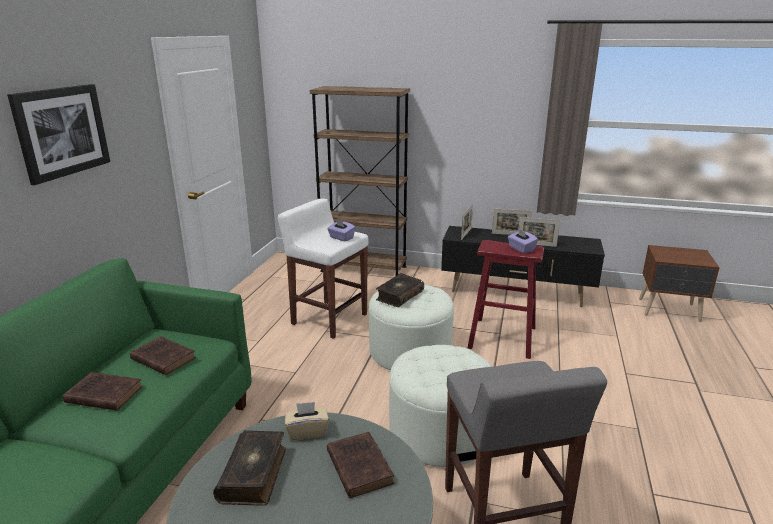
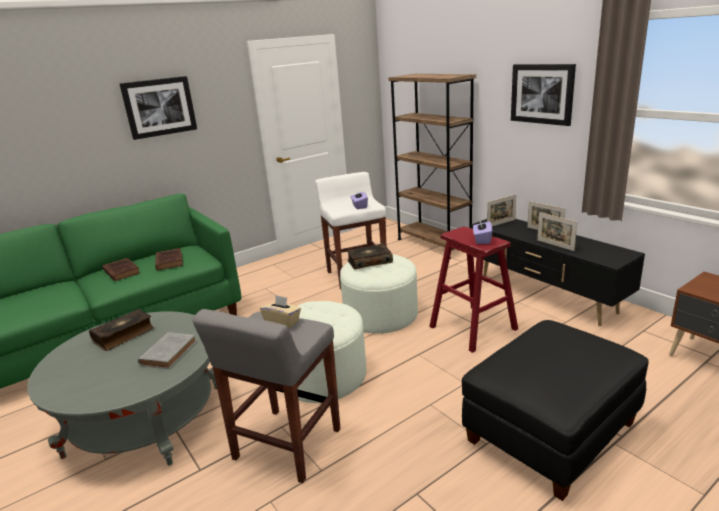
camera: 40 degrees right, 0 degrees up
beige tissue box [285,402,329,440] -> beige tissue box moved to [260,295,301,328]
brown book [327,432,395,498] -> grey book [138,332,197,369]
none -> black ottoman [462,320,649,501]
none -> picture [511,64,576,126]

